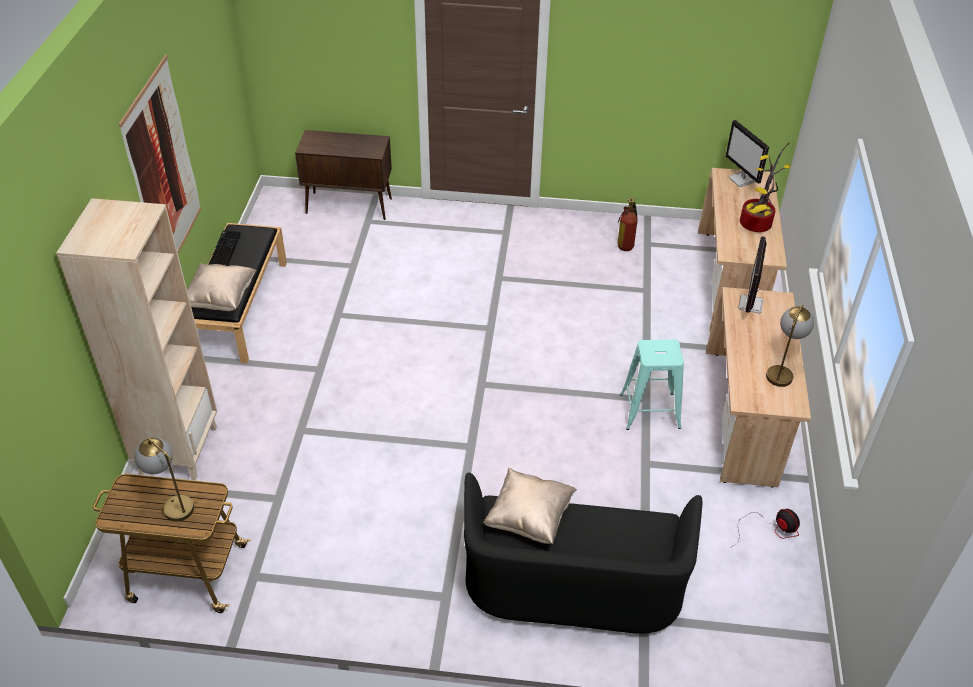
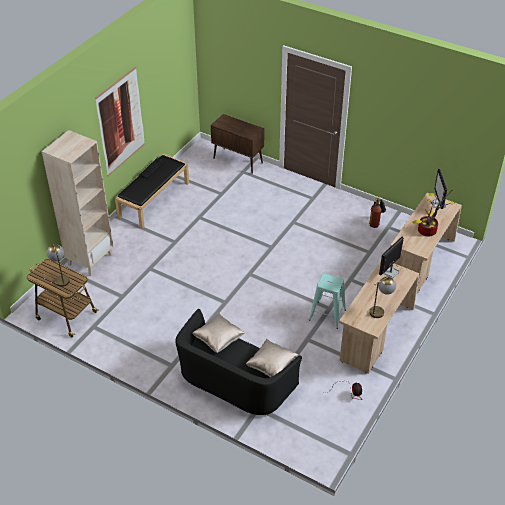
camera: 25 degrees right, 0 degrees up
beige pillow [187,263,257,311] -> beige pillow moved to [246,339,299,377]

